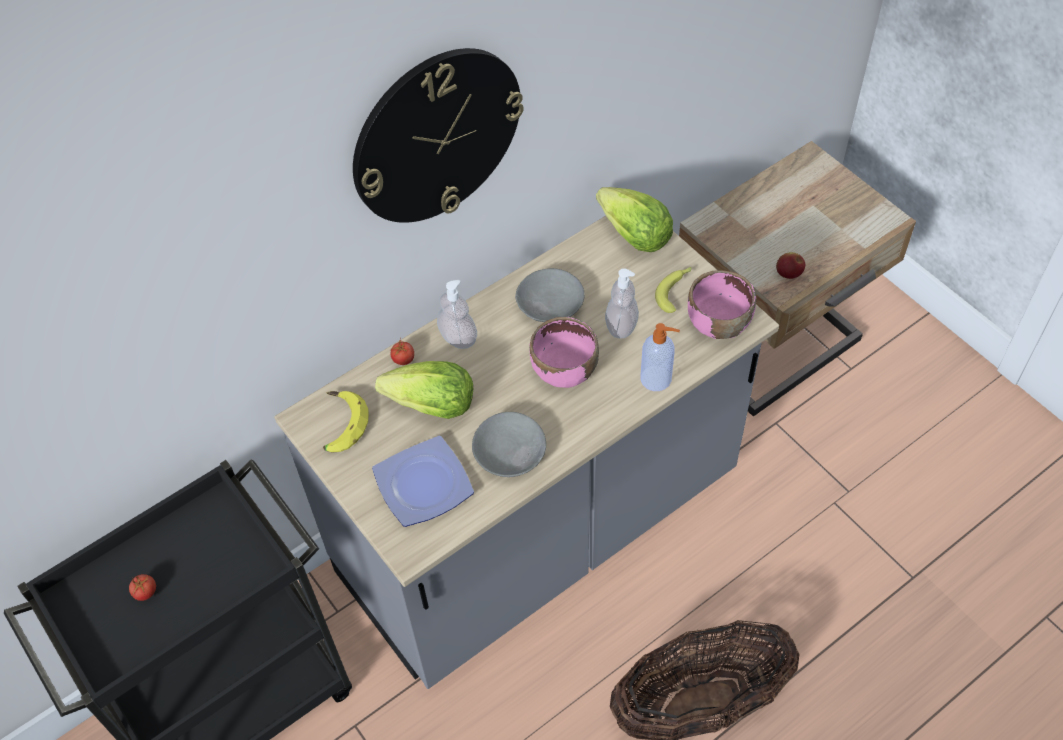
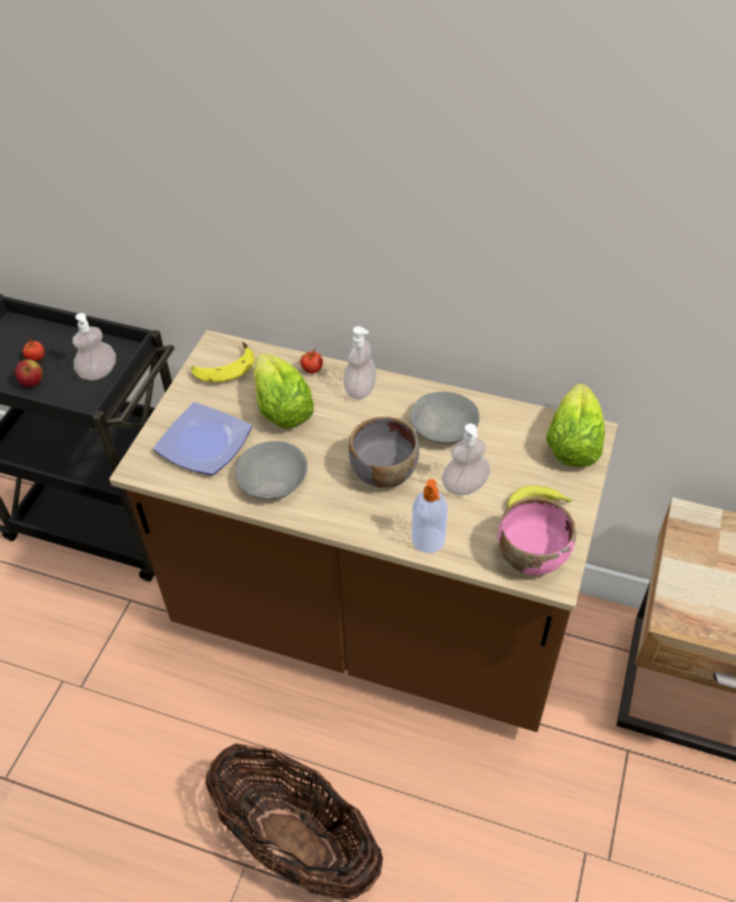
camera: 55 degrees right, 5 degrees down
grey counter [274,216,779,689] -> brown counter [109,330,618,732]
wall clock [353,48,524,223] -> none
pink bowl [529,317,599,388] -> grey bowl [349,417,419,488]
apple [776,252,805,279] -> apple moved to [15,359,42,387]
none -> soap dispenser [72,313,116,381]

